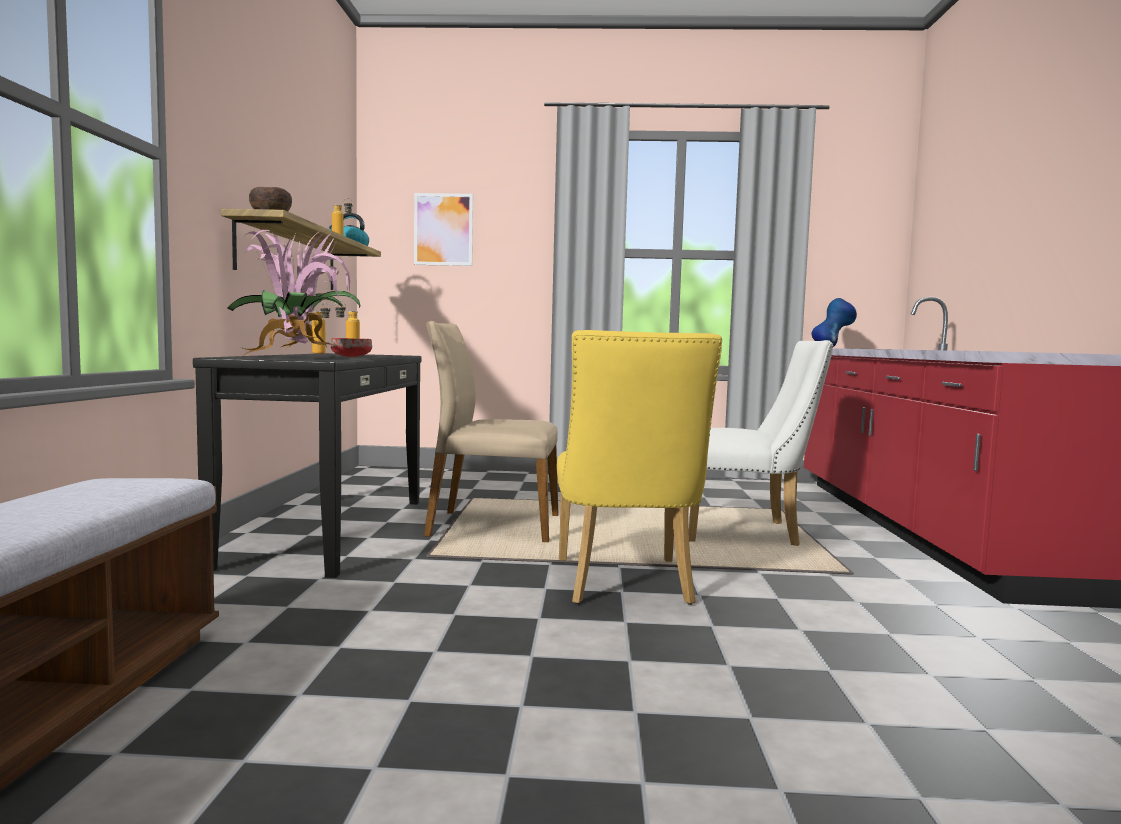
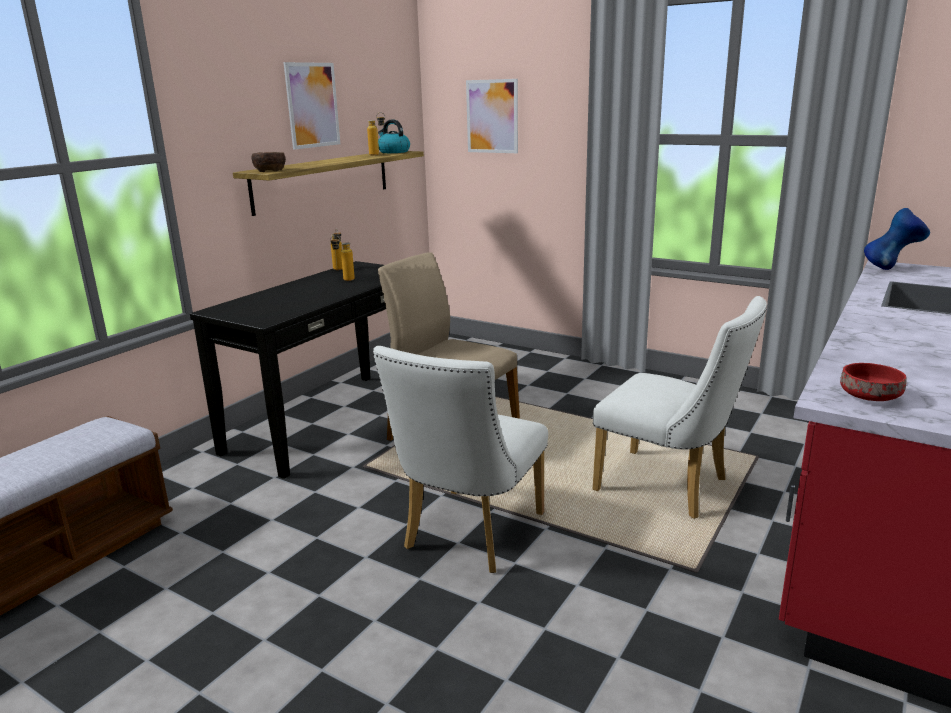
camera: 30 degrees right, 15 degrees up
potted plant [227,229,361,356] -> none
red bowl [331,338,372,357] -> red bowl moved to [840,363,907,401]
yellow chair [557,330,722,605] -> white chair [373,346,548,573]
none -> picture [283,62,340,150]

